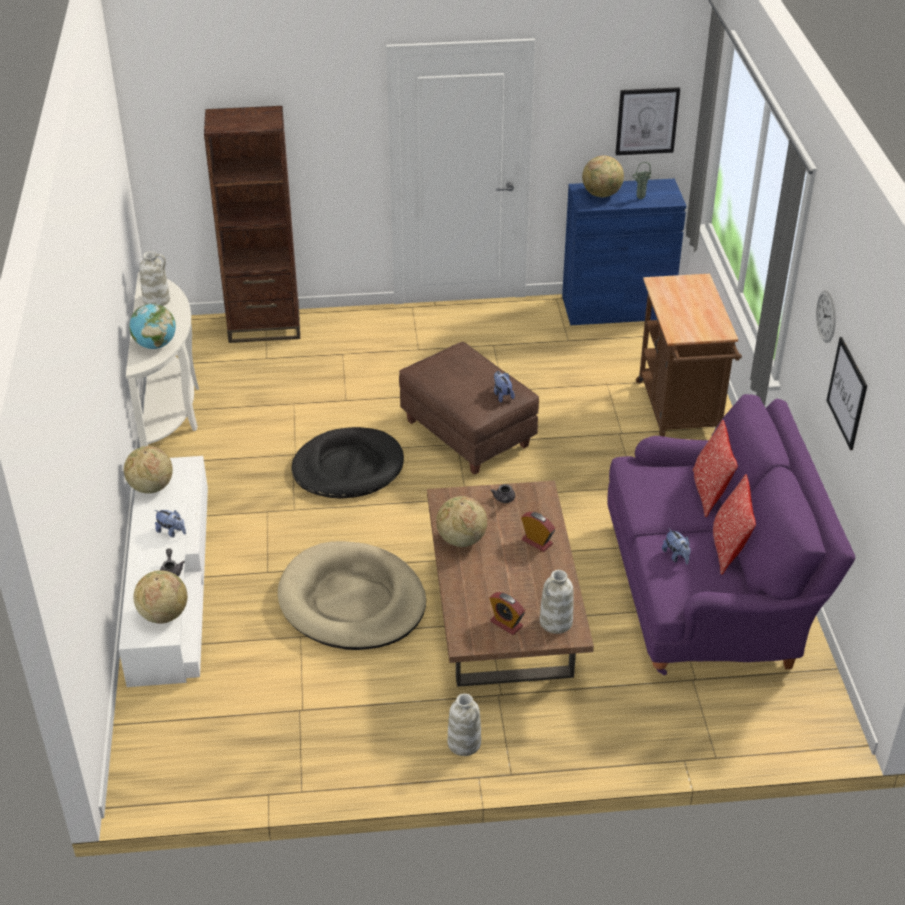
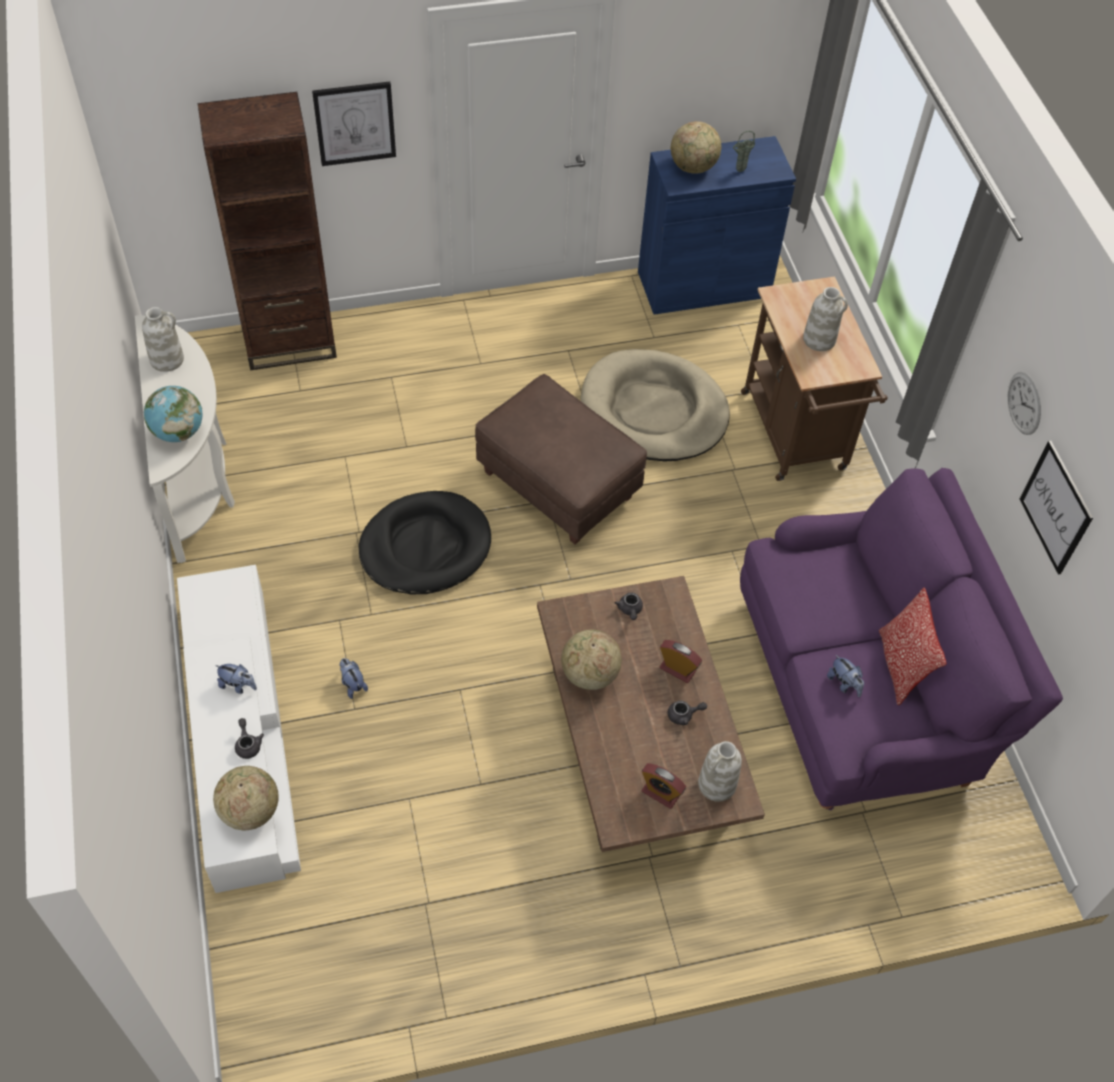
camera: 10 degrees left, 15 degrees up
globe [124,446,173,494] -> none
beige dog bed [278,541,426,650] -> beige dog bed moved to [581,349,730,461]
white vase [448,693,481,756] -> white vase moved to [803,287,848,351]
plush toy [494,371,515,403] -> plush toy moved to [340,658,368,699]
picture [615,87,680,155] -> picture moved to [312,81,396,166]
pillow [692,420,738,517] -> none
none -> grey teapot [668,700,707,725]

